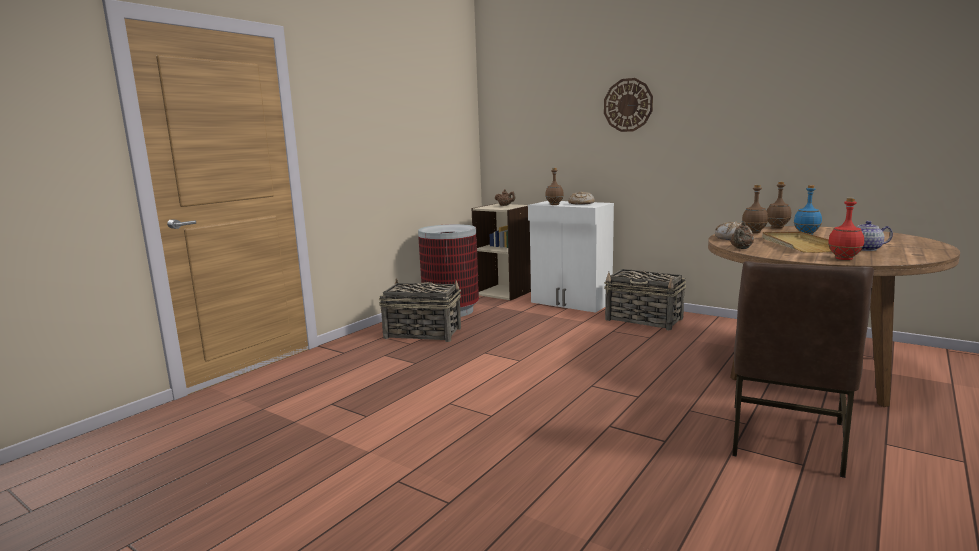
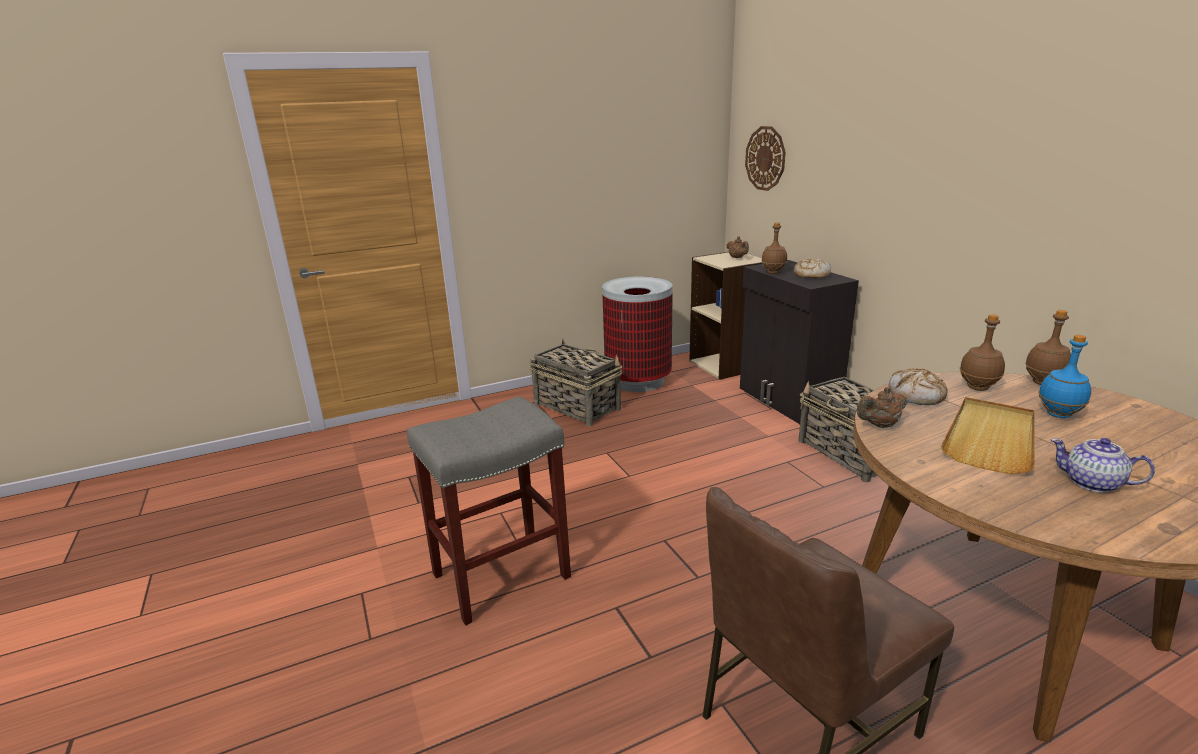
camera: 30 degrees right, 10 degrees up
white cabinet [528,201,614,313] -> black cabinet [740,260,859,424]
wall clock [604,78,653,132] -> wall clock moved to [745,126,786,191]
red bottle [828,198,864,260] -> none
none -> grey stool [407,396,571,625]

